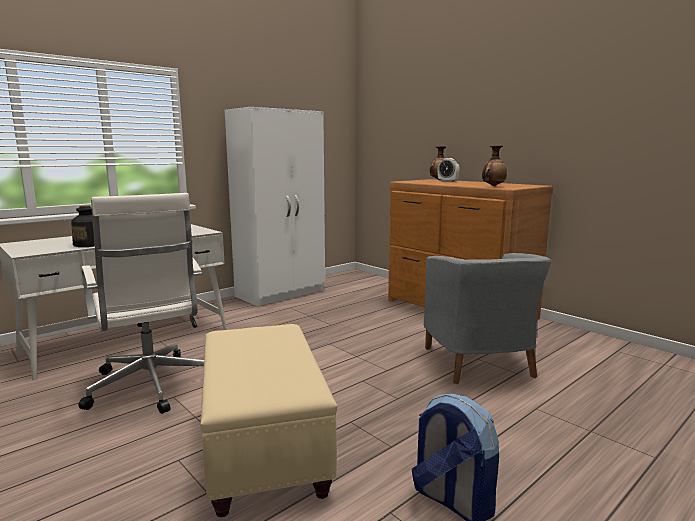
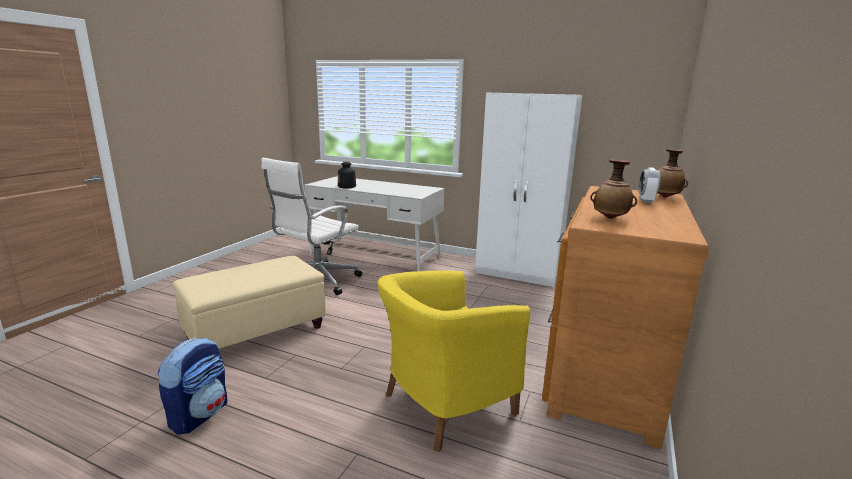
camera: 65 degrees right, 5 degrees up
grey armchair [423,253,551,384] -> yellow armchair [378,270,530,452]

